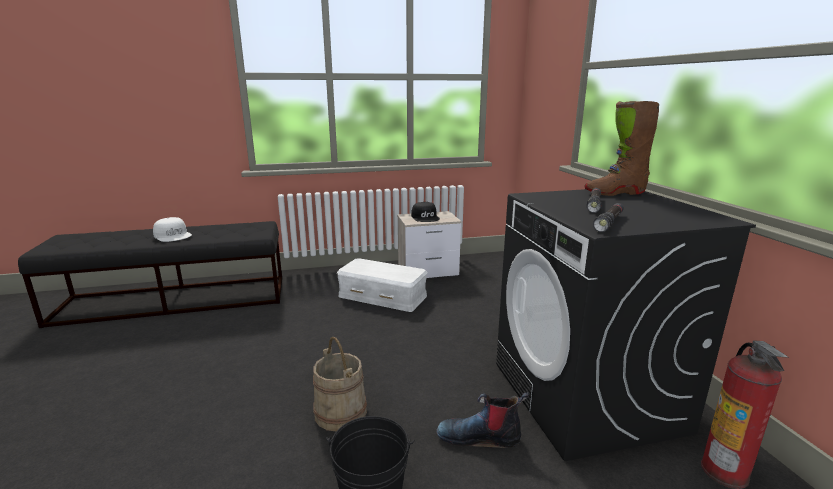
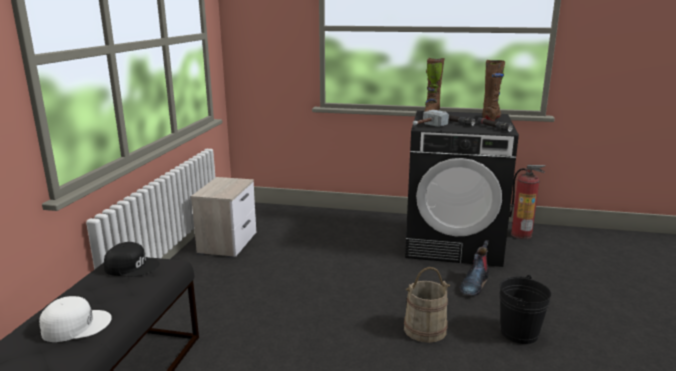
camera: 65 degrees left, 0 degrees up
white storage box [337,258,427,312] -> none
black cap [411,202,440,222] -> black cap moved to [104,242,160,277]
none -> hammer [413,110,449,127]
none -> brown boot [482,60,505,121]

